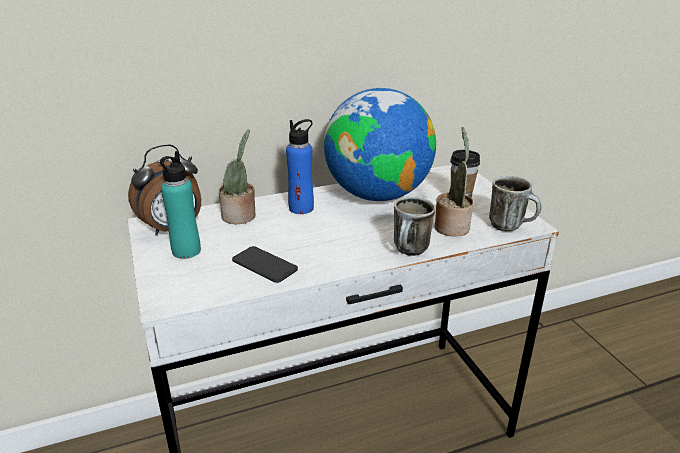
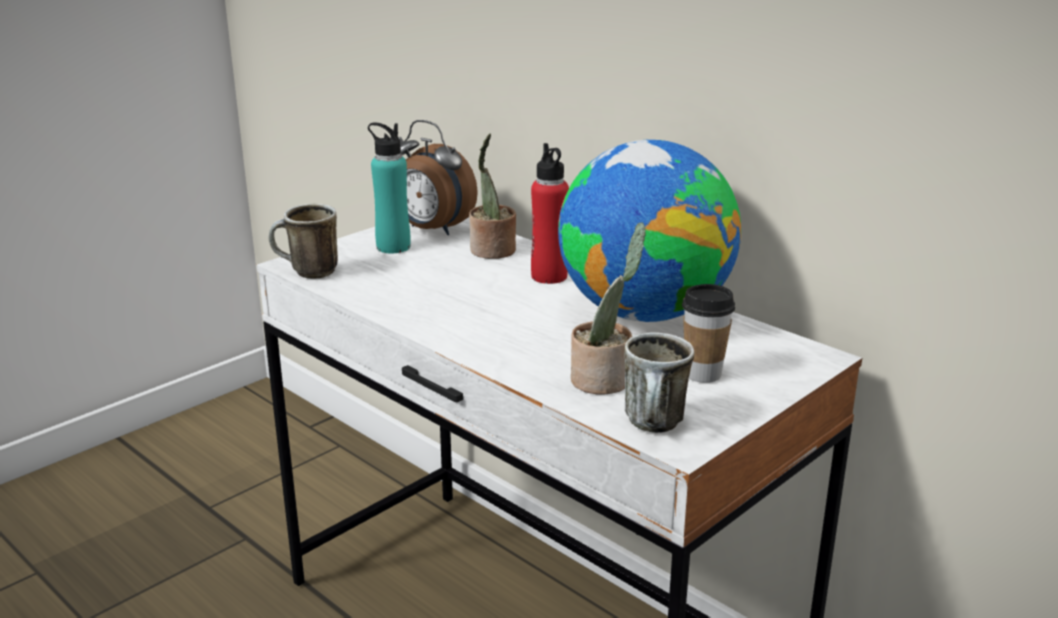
camera: 65 degrees right, 5 degrees down
phone [232,246,298,283] -> none
blue bottle [286,119,314,214] -> red bottle [531,143,569,284]
mug [394,196,436,256] -> mug moved to [269,204,338,279]

